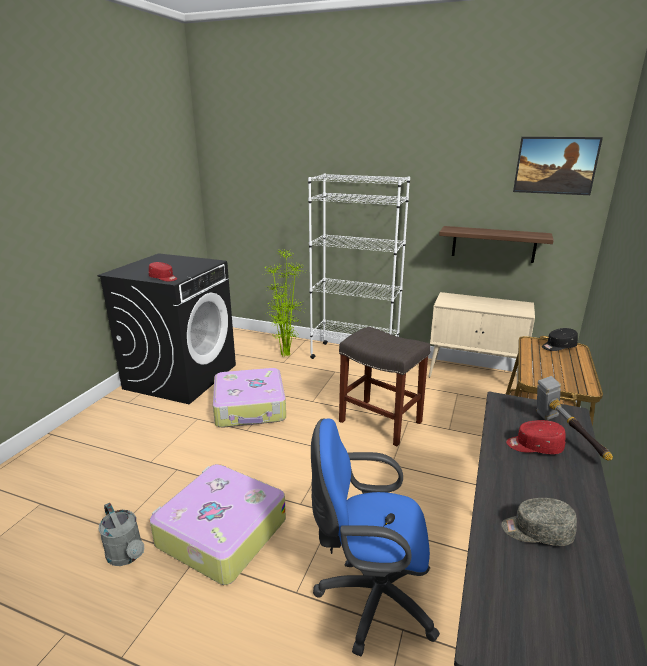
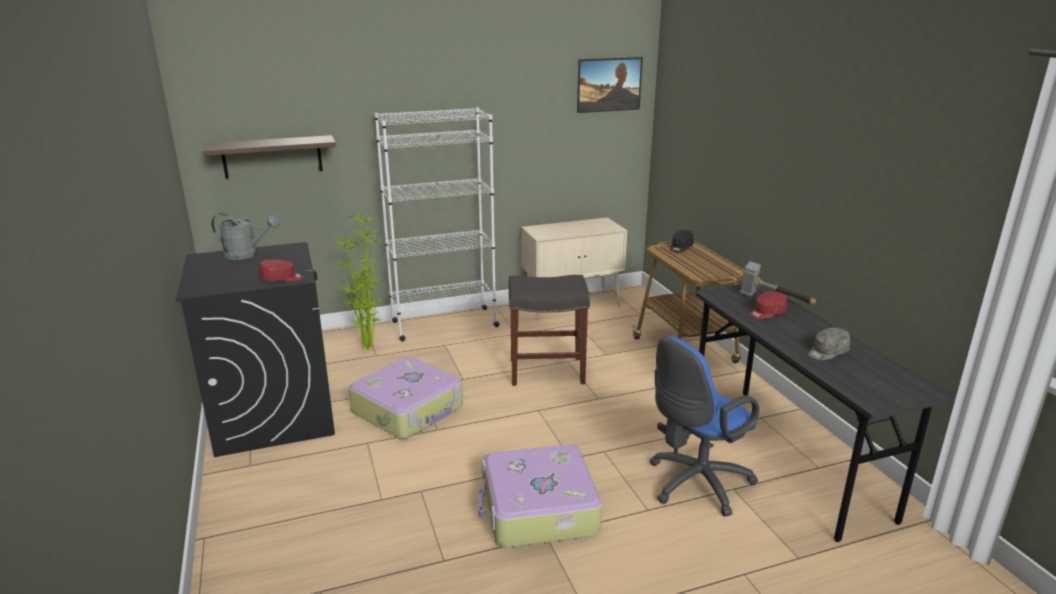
camera: 40 degrees left, 0 degrees up
grey watering can [99,503,144,566] -> grey watering can moved to [211,213,279,260]
shelf [439,226,554,263] -> shelf moved to [202,135,336,179]

